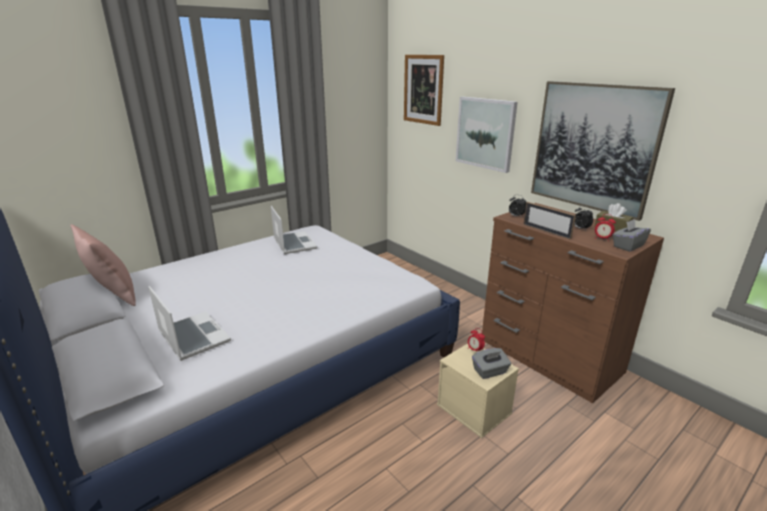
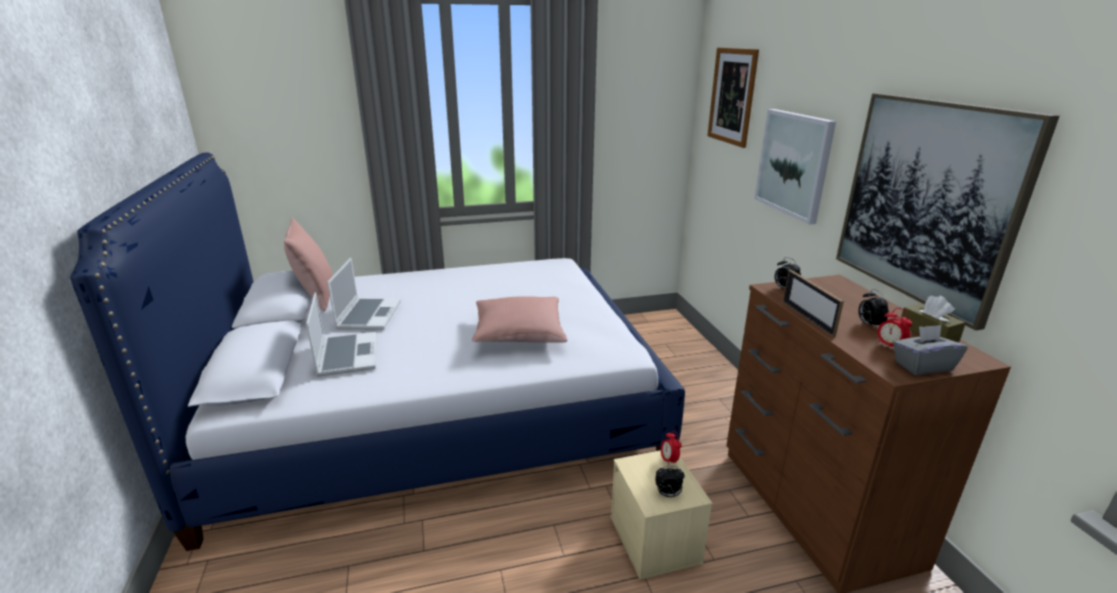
camera: 25 degrees right, 0 degrees up
laptop [271,206,317,254] -> laptop moved to [327,258,401,329]
grey tissue box [472,348,511,379] -> alarm clock [655,466,685,497]
none -> pink pillow [472,296,567,343]

